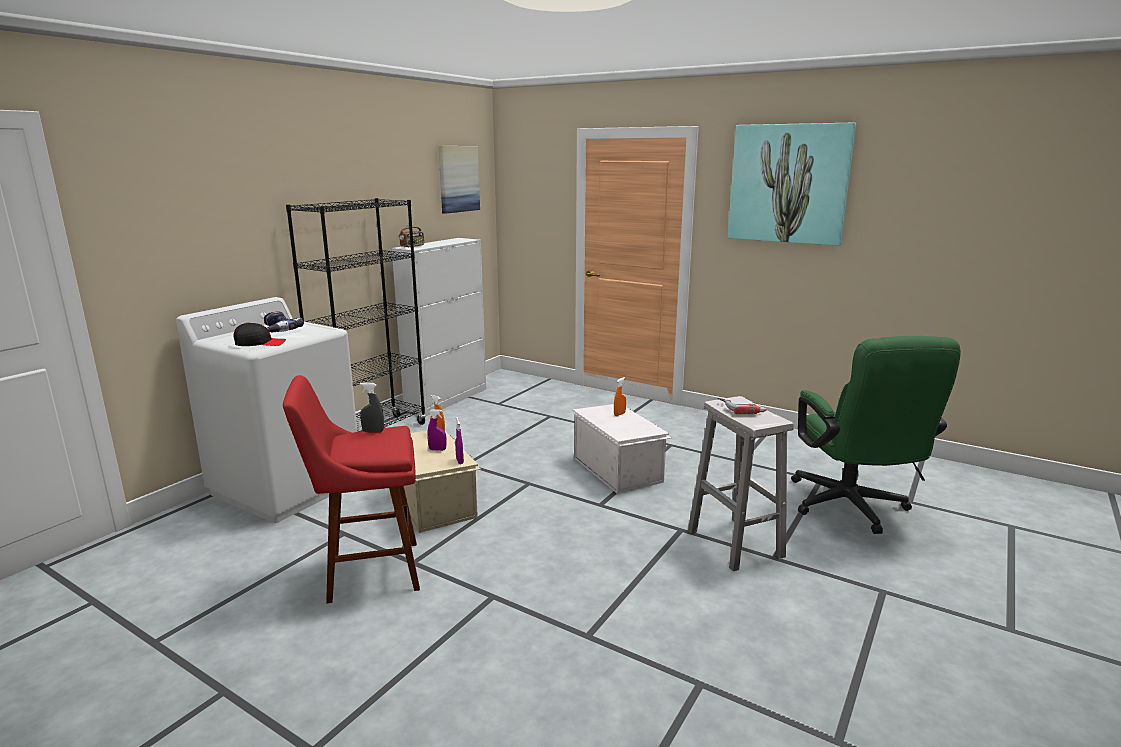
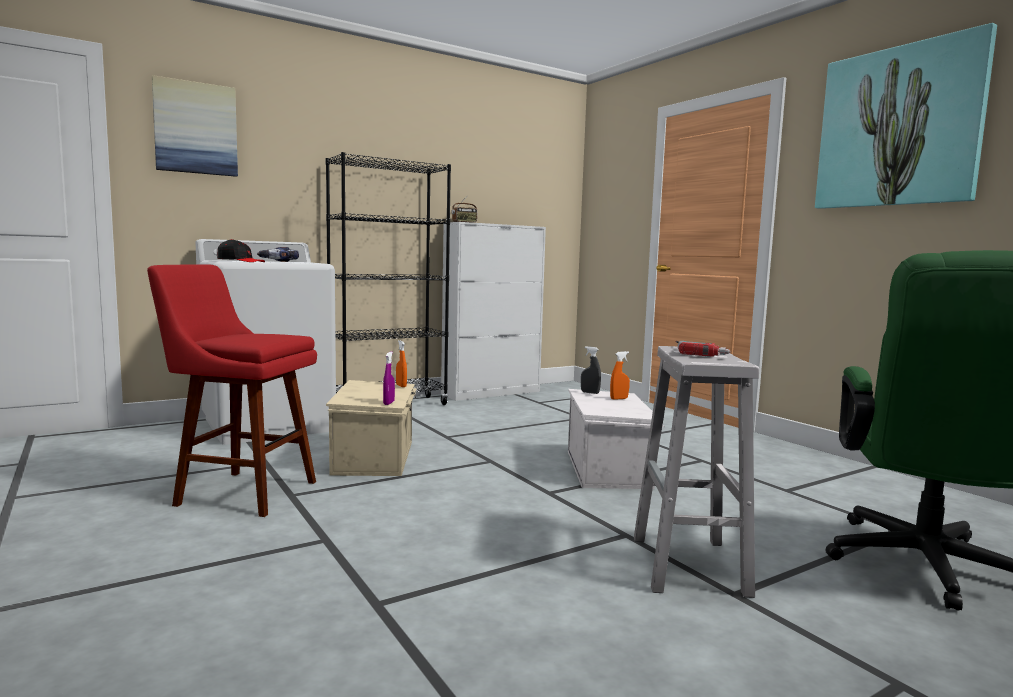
camera: 25 degrees right, 10 degrees down
grey spray bottle [360,383,384,432] -> grey spray bottle moved to [581,346,601,394]
purple spray bottle [427,409,447,451] -> none
picture [439,146,480,214] -> picture moved to [152,75,238,177]

